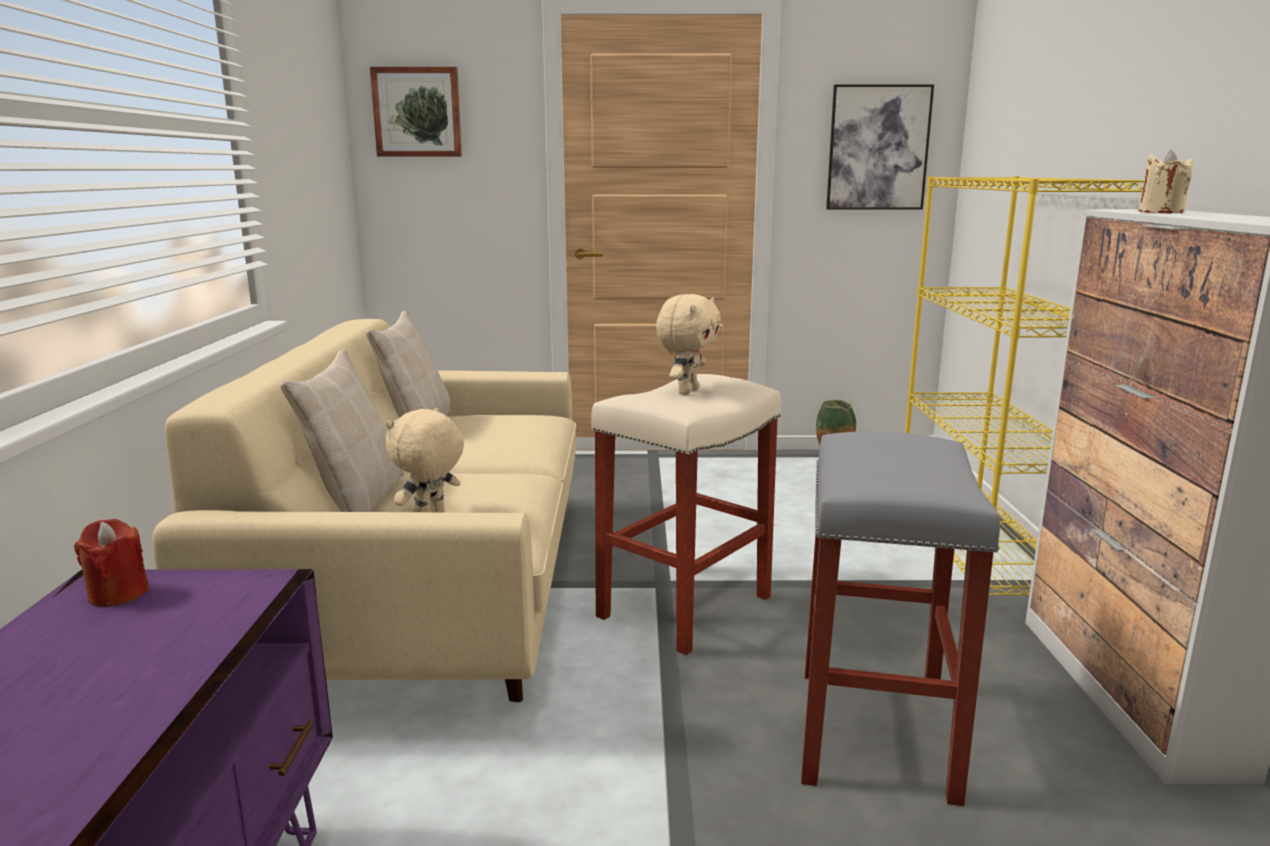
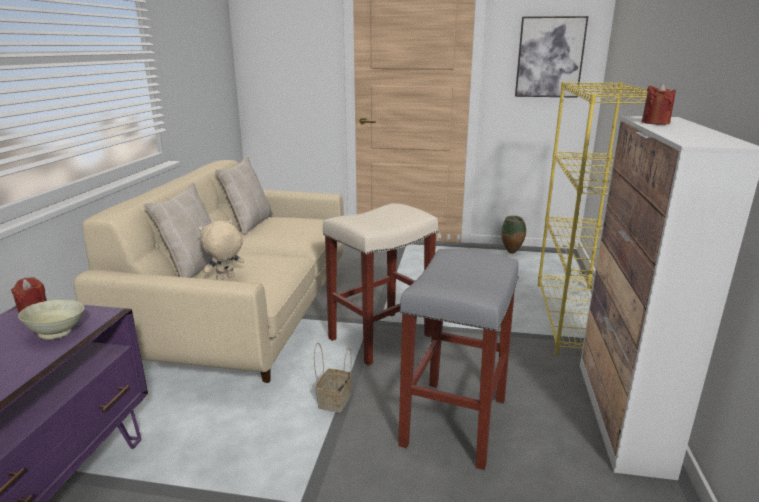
camera: 10 degrees right, 5 degrees up
picture [370,67,462,157] -> none
beige plush toy [656,294,721,395] -> none
beige candle [1138,150,1193,214] -> red candle [642,83,676,125]
none -> beige bowl [18,299,84,340]
none -> basket [314,343,352,413]

